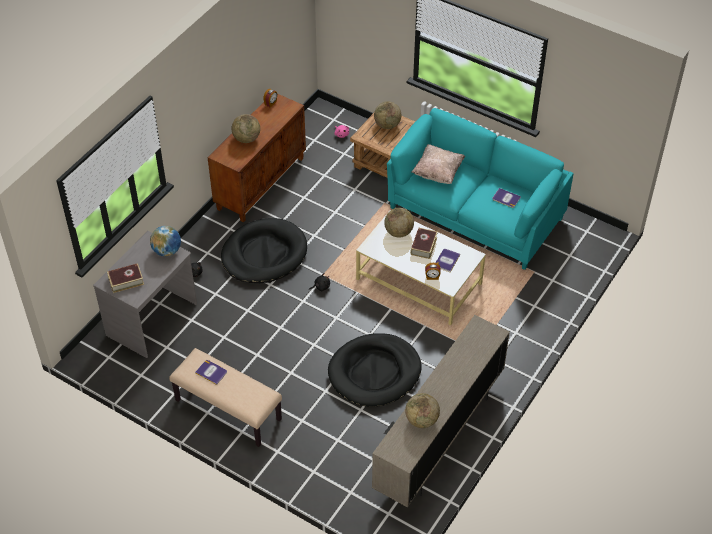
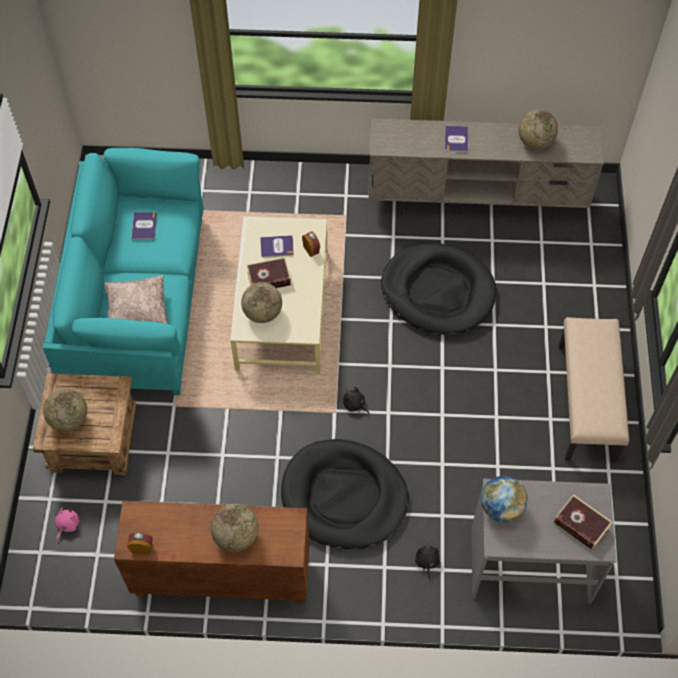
camera: 120 degrees left, 10 degrees up
book [195,360,227,385] -> book moved to [445,126,468,152]

